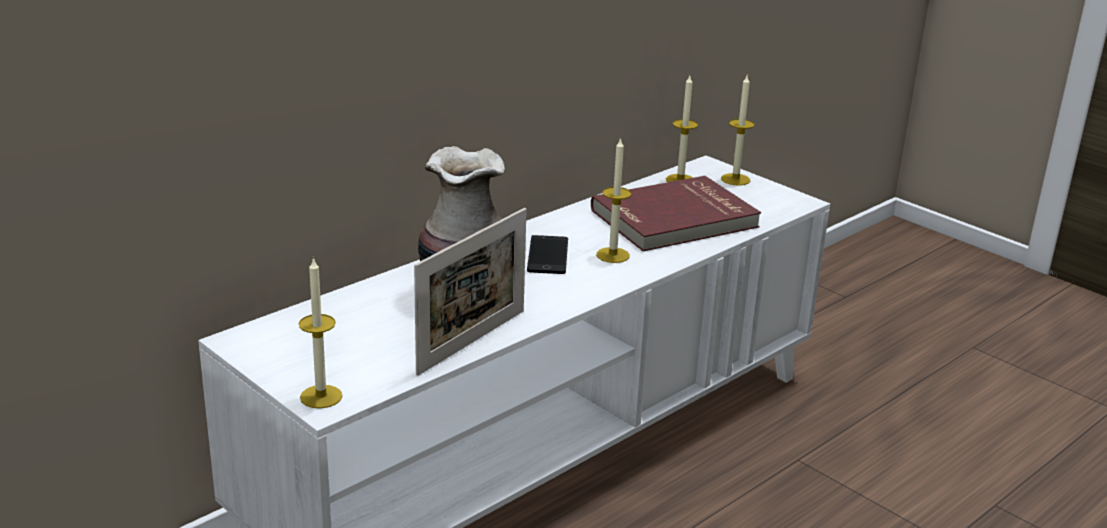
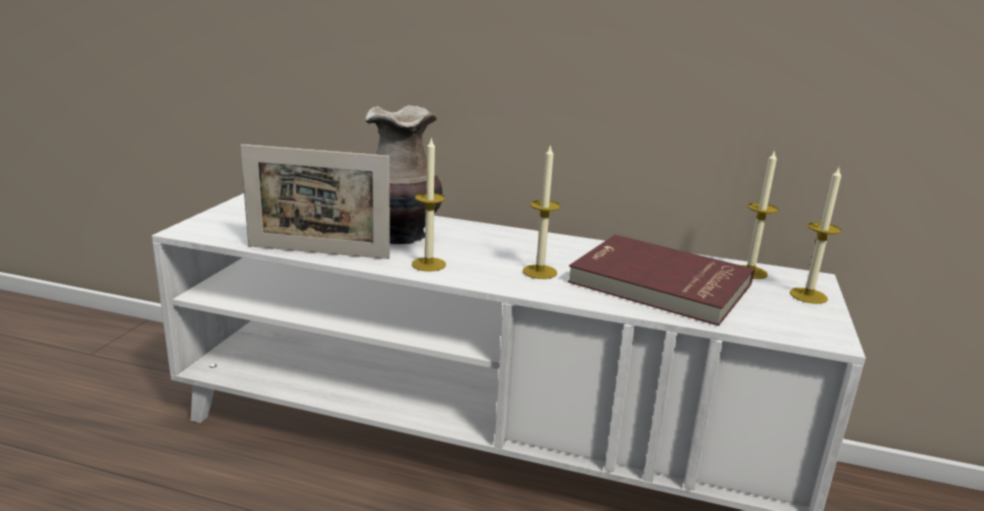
camera: 60 degrees right, 5 degrees down
candle [299,257,342,409] -> candle moved to [412,137,446,272]
phone [527,235,568,274] -> none

